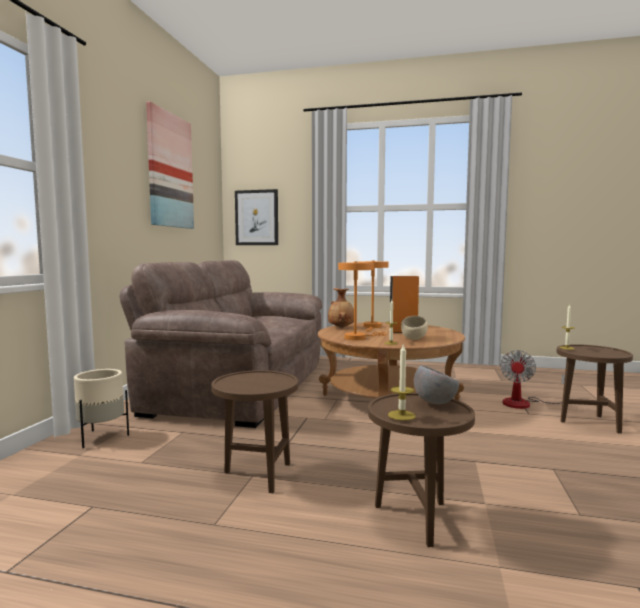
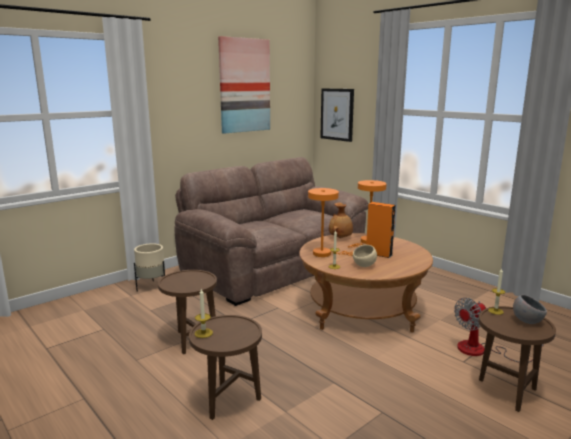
camera: 35 degrees right, 10 degrees up
grey bowl [414,365,459,404] -> grey bowl moved to [513,295,547,324]

